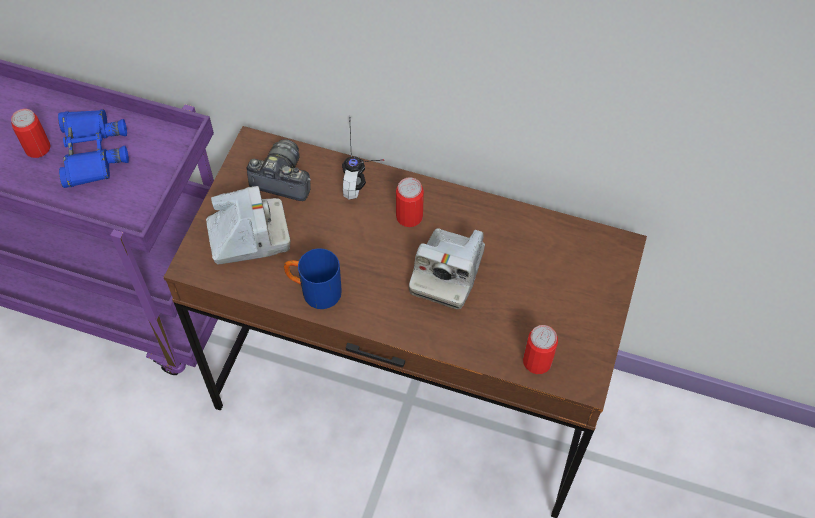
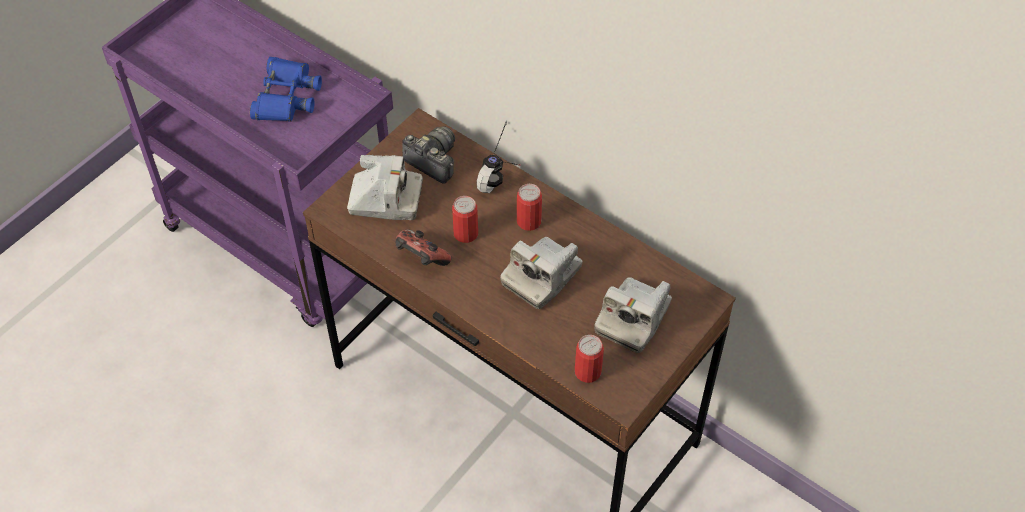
camera: 20 degrees right, 5 degrees down
can [11,109,51,158] -> can moved to [452,196,478,243]
blue mug [284,248,342,309] -> game controller [396,230,451,266]
none -> camera [595,277,672,353]

